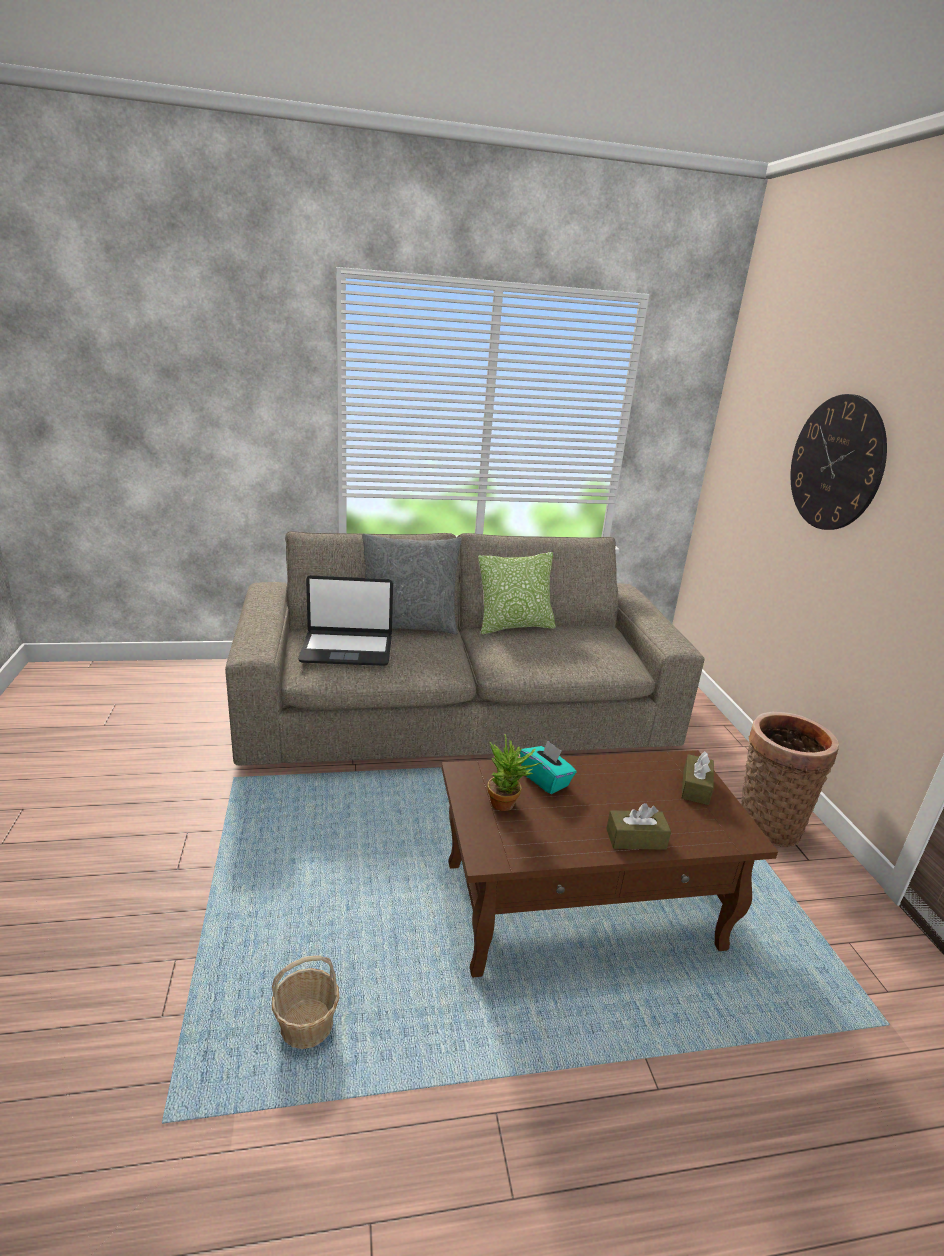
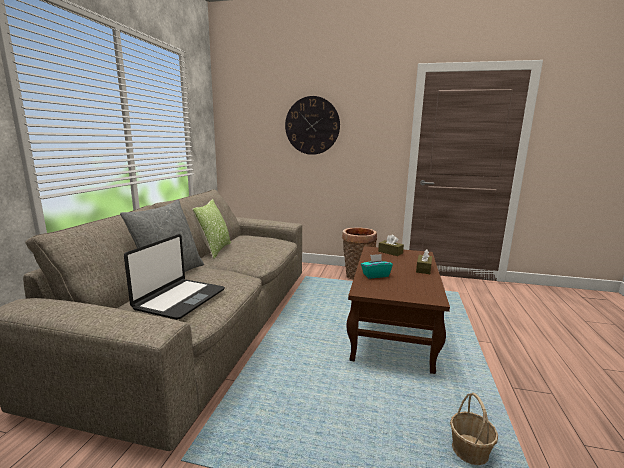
camera: 65 degrees left, 10 degrees down
potted plant [487,734,542,811] -> none

